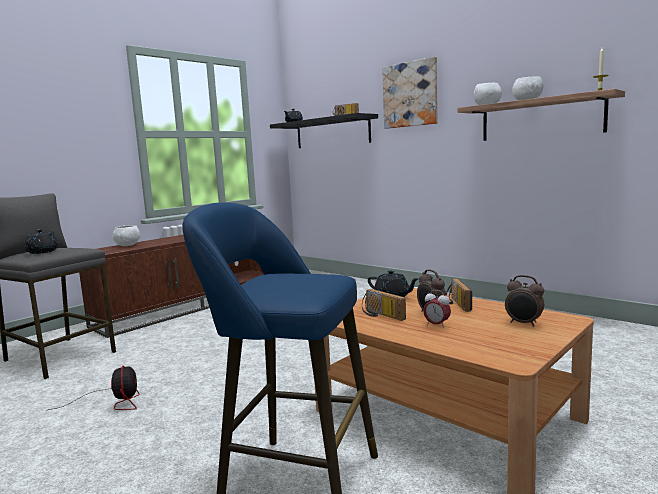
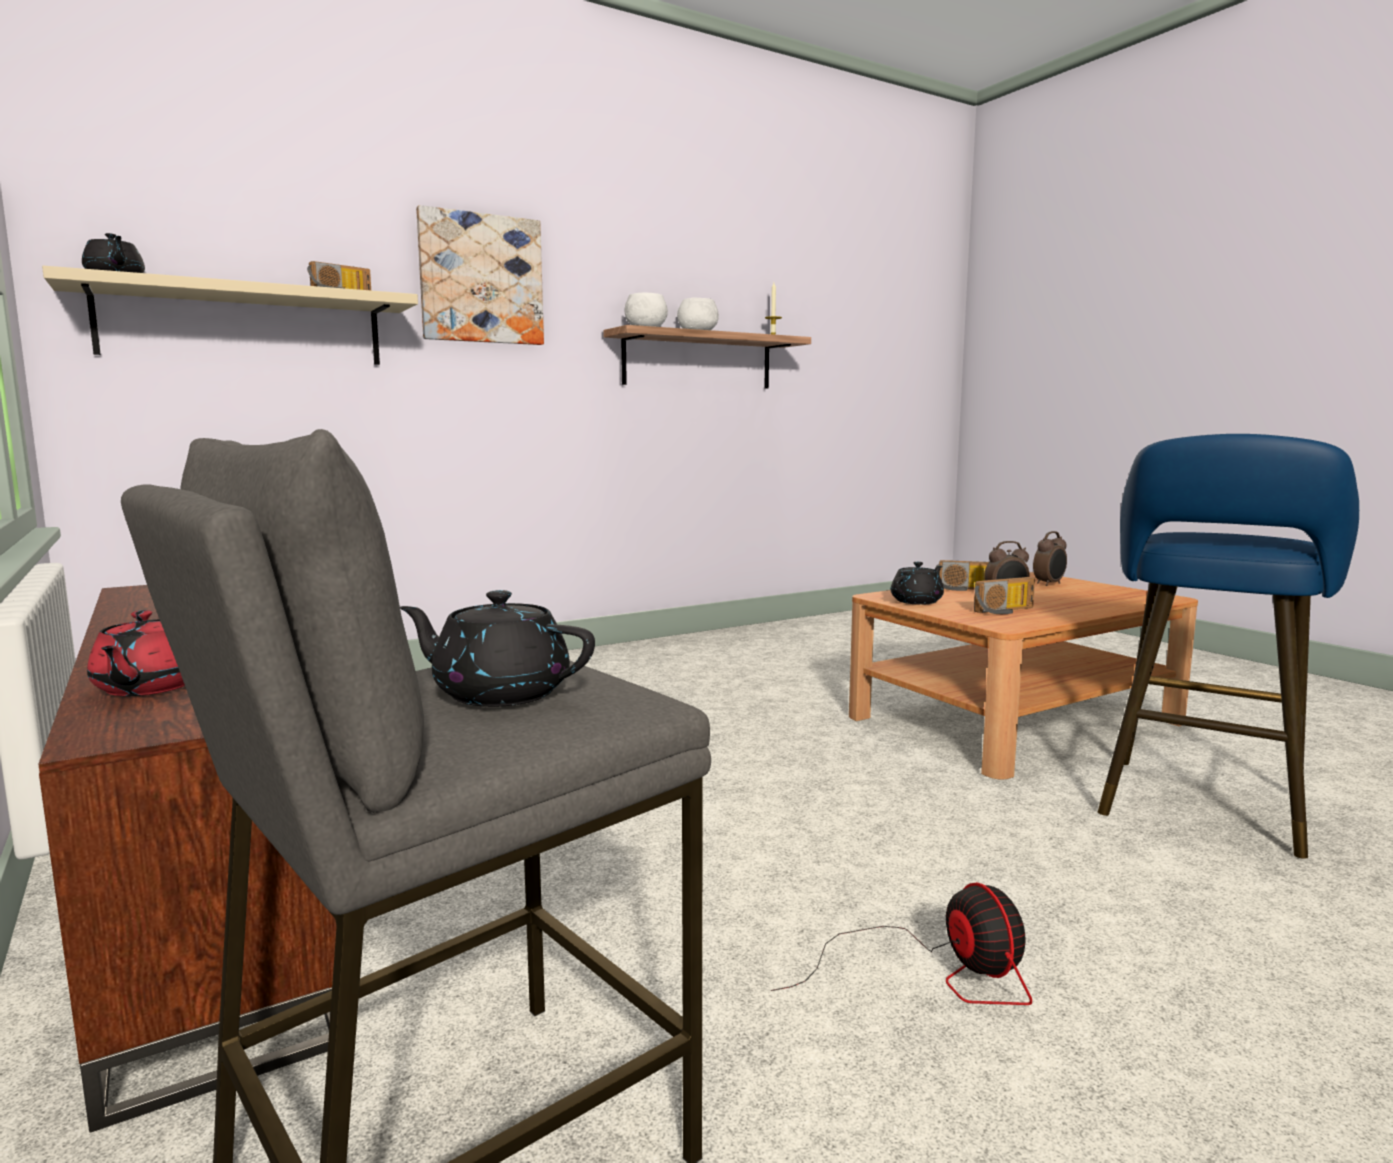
camera: 75 degrees left, 0 degrees up
fan [49,366,139,410] -> fan turned 75 degrees clockwise [771,882,1032,1005]
white bowl [113,225,140,246] -> red teapot [87,610,185,696]
black shelf [270,113,378,148] -> beige shelf [42,266,418,365]
alarm clock [423,290,451,328] -> none

